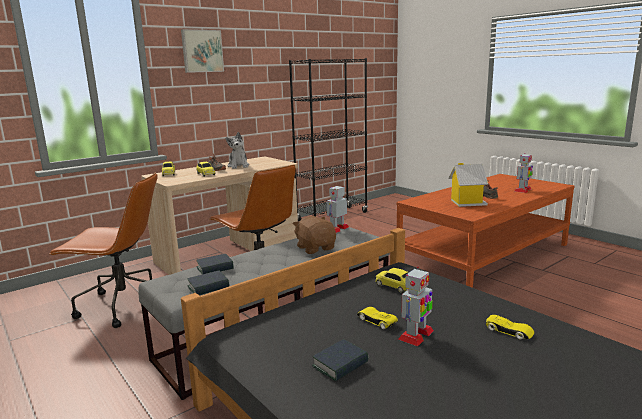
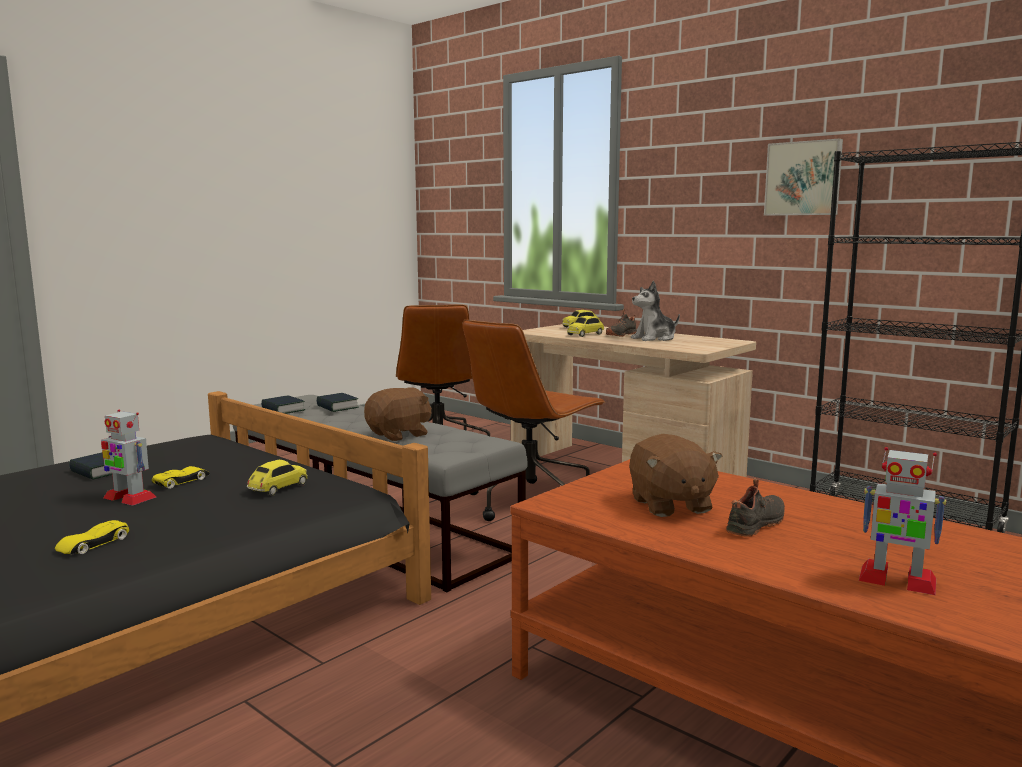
camera: 80 degrees right, 5 degrees down
picture [181,29,224,73] -> picture moved to [764,138,843,216]
toy robot [327,186,349,233] -> none
toy house [448,163,488,207] -> brown plush toy [629,434,723,517]

